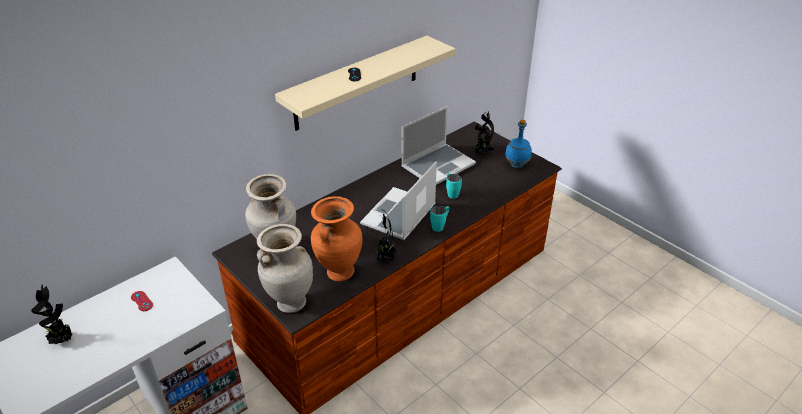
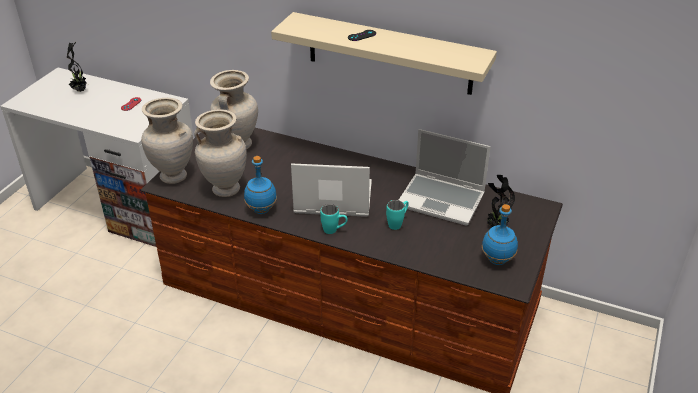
camera: 65 degrees right, 0 degrees up
orange vase [311,196,363,282] -> beige vase [194,109,247,197]
potted plant [375,209,397,261] -> blue bottle [244,156,277,214]

